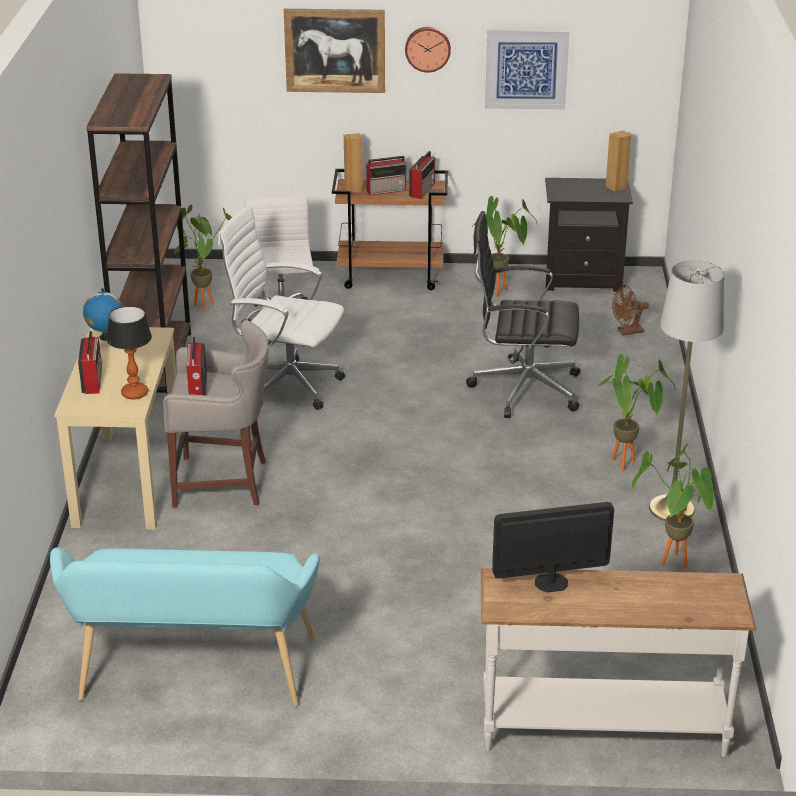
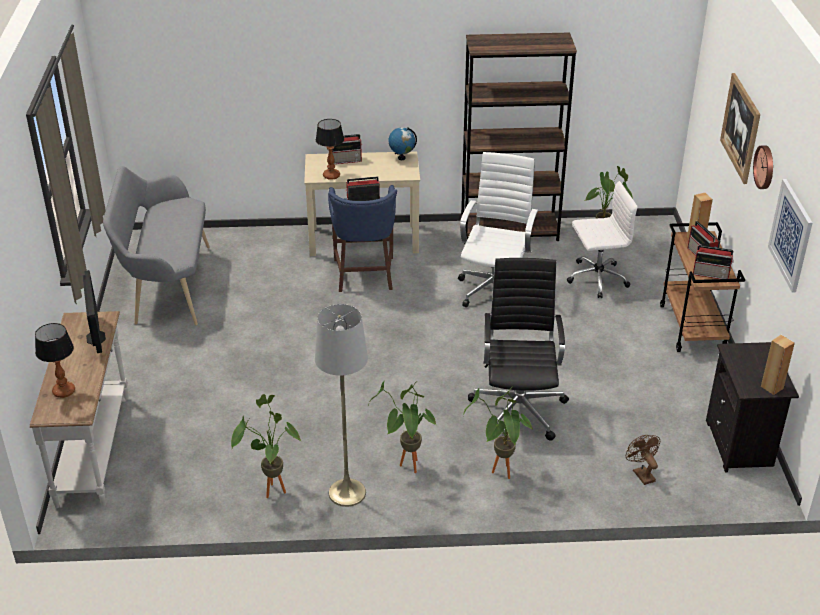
camera: 85 degrees right, 5 degrees up
turquoise bench [50,548,320,706] -> grey bench [103,166,210,326]
grey stool [163,320,269,508] -> blue stool [328,185,397,292]
potted plant [473,196,538,297] -> potted plant moved to [463,387,533,479]
none -> table lamp [35,323,75,398]

